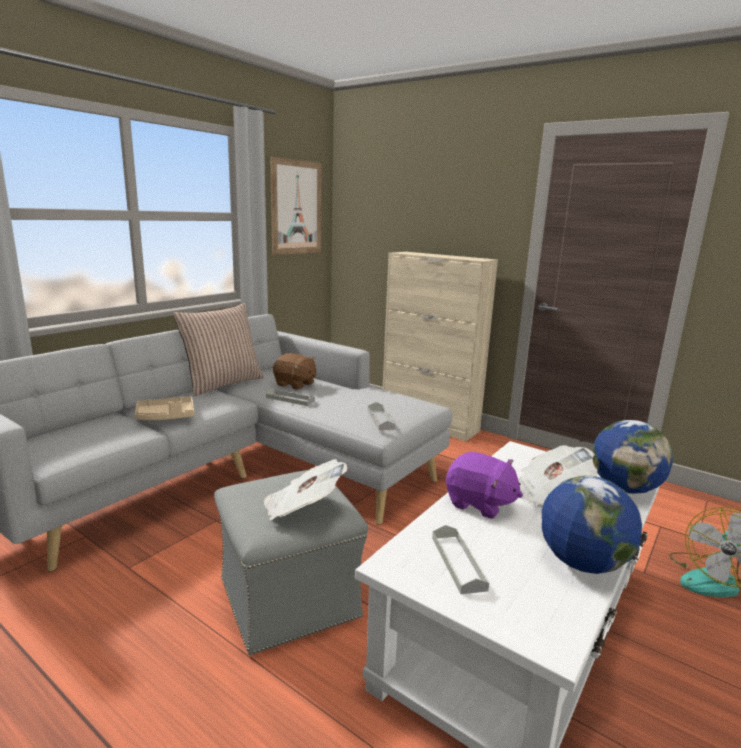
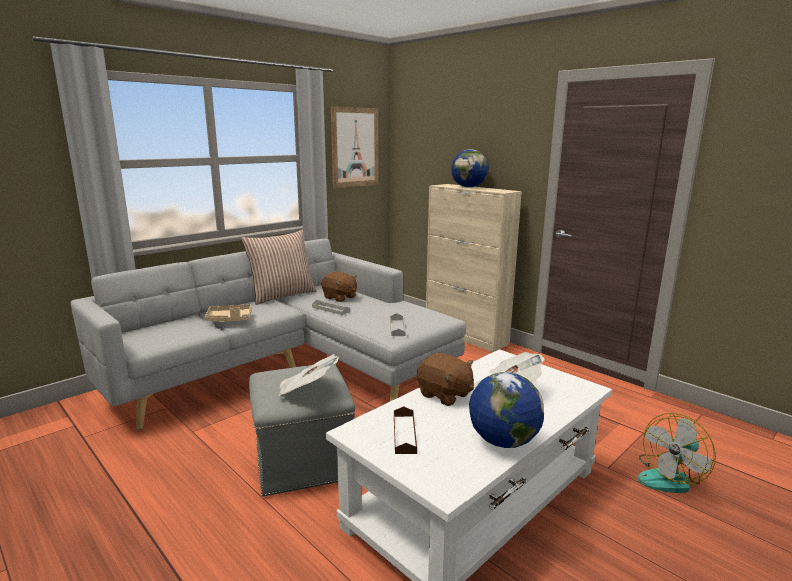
camera: 10 degrees right, 0 degrees up
grey tray [432,525,489,594] -> brown tray [394,406,417,454]
purple plush toy [446,452,523,519] -> brown plush toy [417,353,474,406]
globe [593,420,673,494] -> globe moved to [451,149,489,187]

